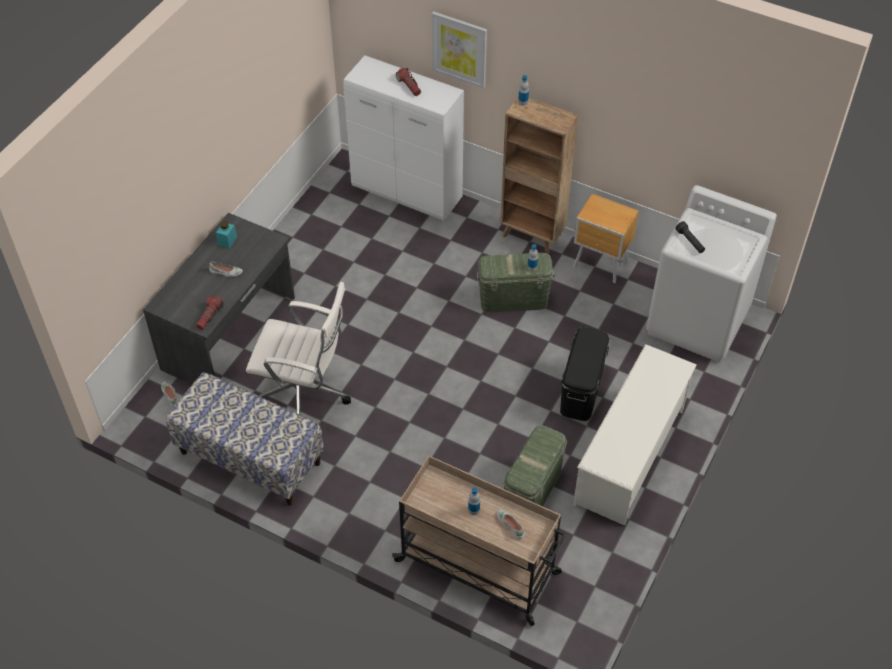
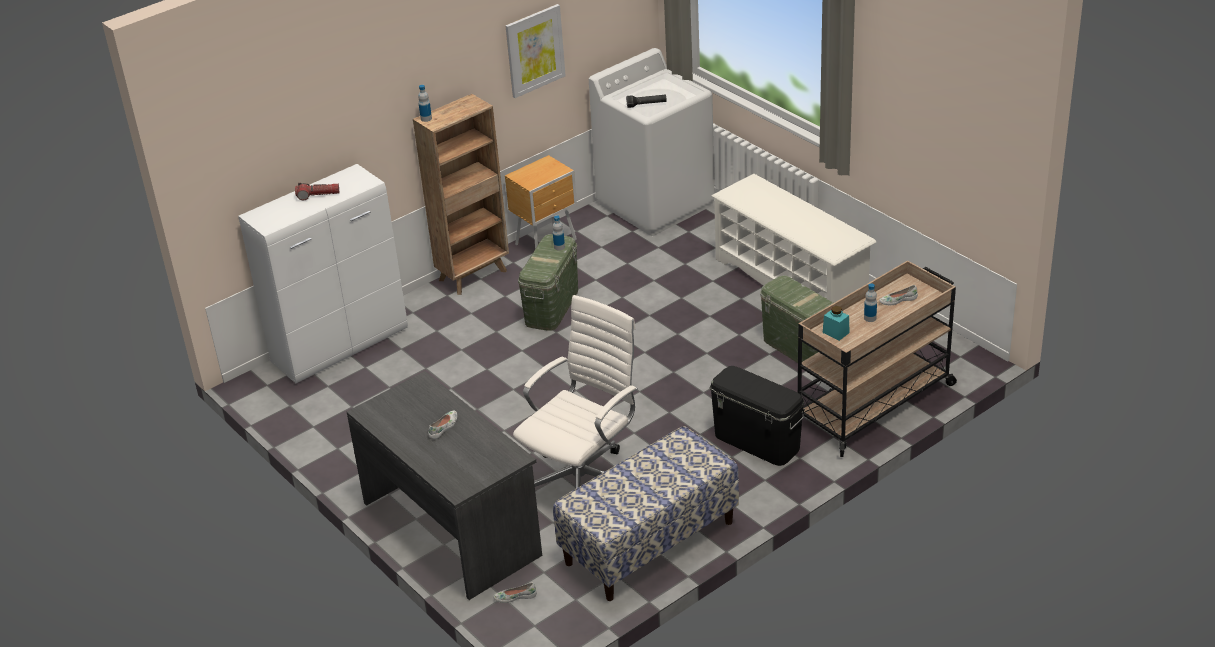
camera: 65 degrees left, 15 degrees down
flashlight [196,296,224,330] -> none
turquoise jar [216,221,237,248] -> turquoise jar moved to [823,306,850,341]
picture [432,11,487,89] -> picture moved to [506,4,566,98]
black storage box [560,327,609,421] -> black storage box moved to [710,366,805,466]

